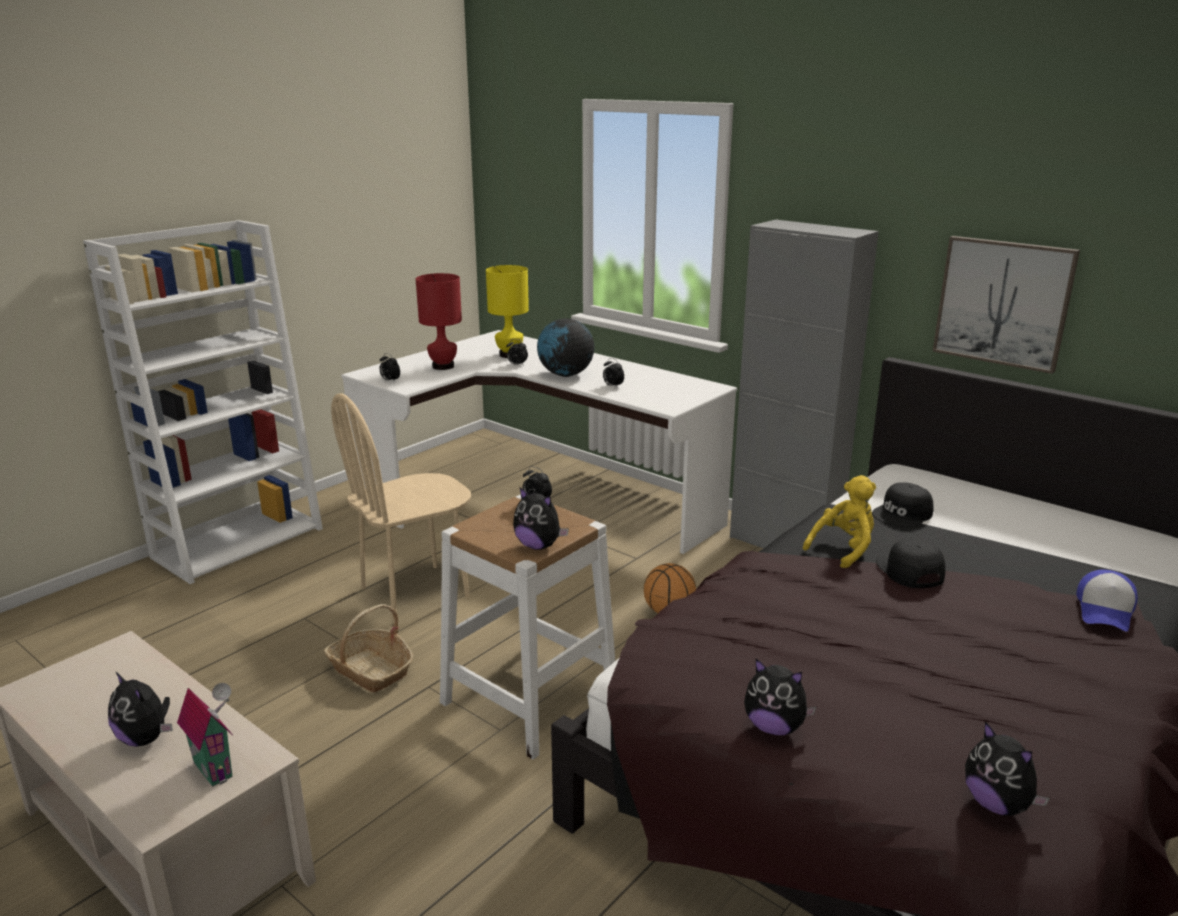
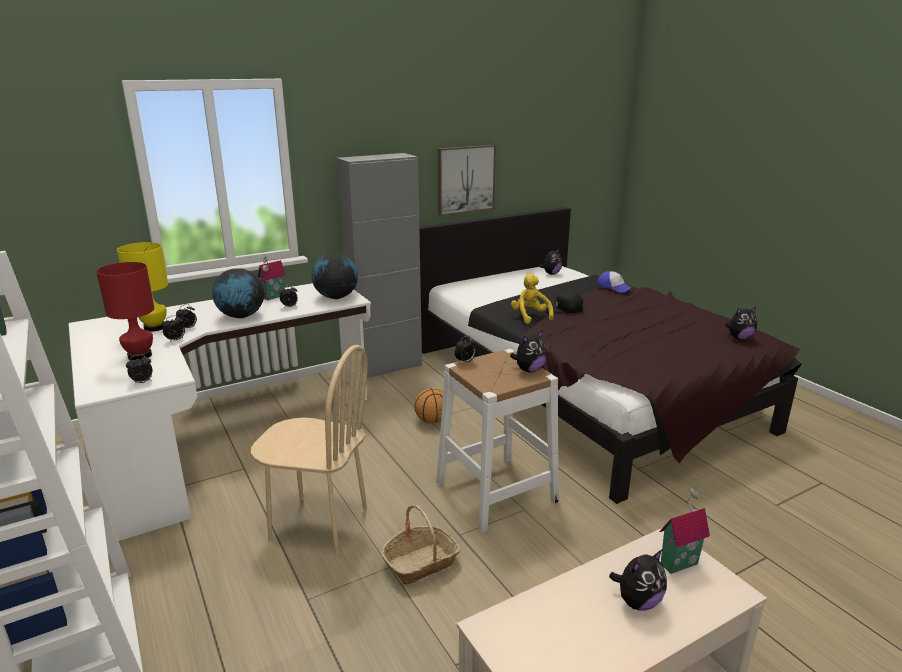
camera: 70 degrees left, 0 degrees up
beige chair [331,393,471,624] -> beige chair turned 60 degrees counterclockwise [251,345,368,556]
plush toy [744,659,816,735] -> plush toy moved to [539,249,562,275]
black cap [872,482,934,527] -> none
none -> alarm clock [163,315,185,342]
none -> toy house [258,256,286,300]
none -> globe [311,253,358,299]

